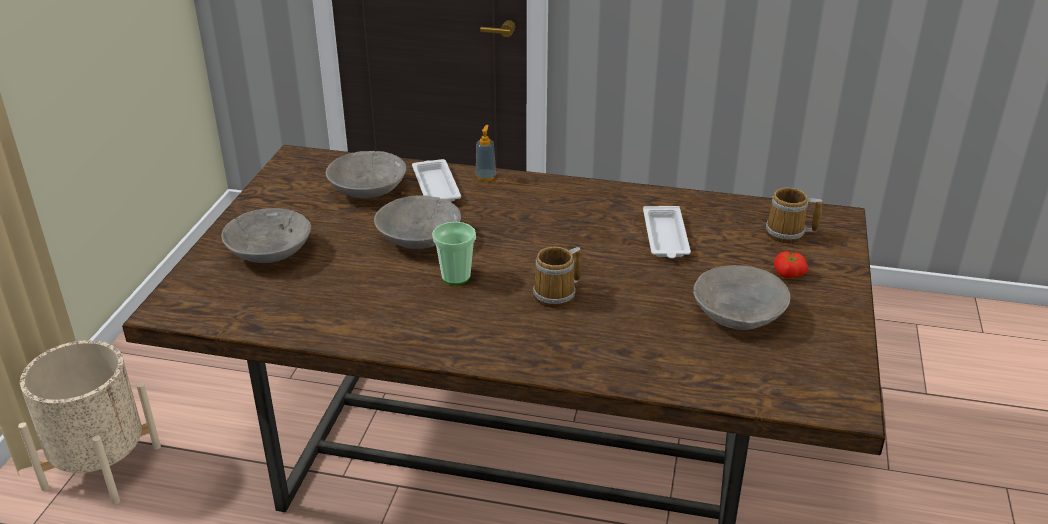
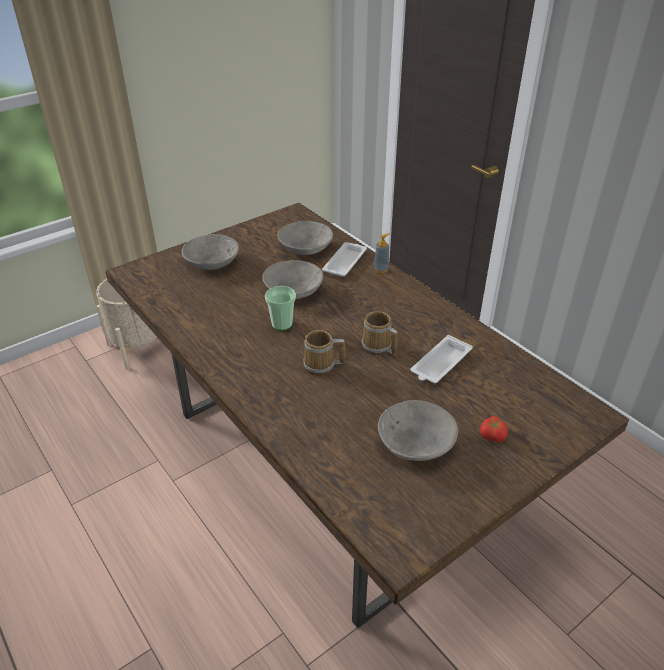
camera: 40 degrees right, 5 degrees up
mug [766,187,822,243] -> mug moved to [361,311,398,355]

